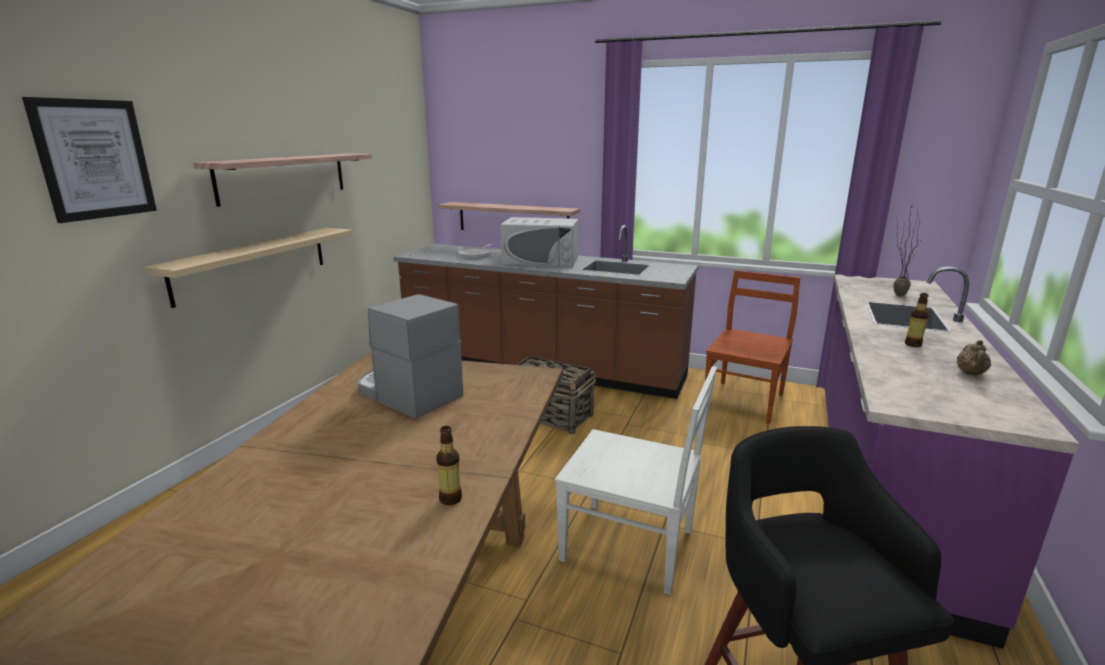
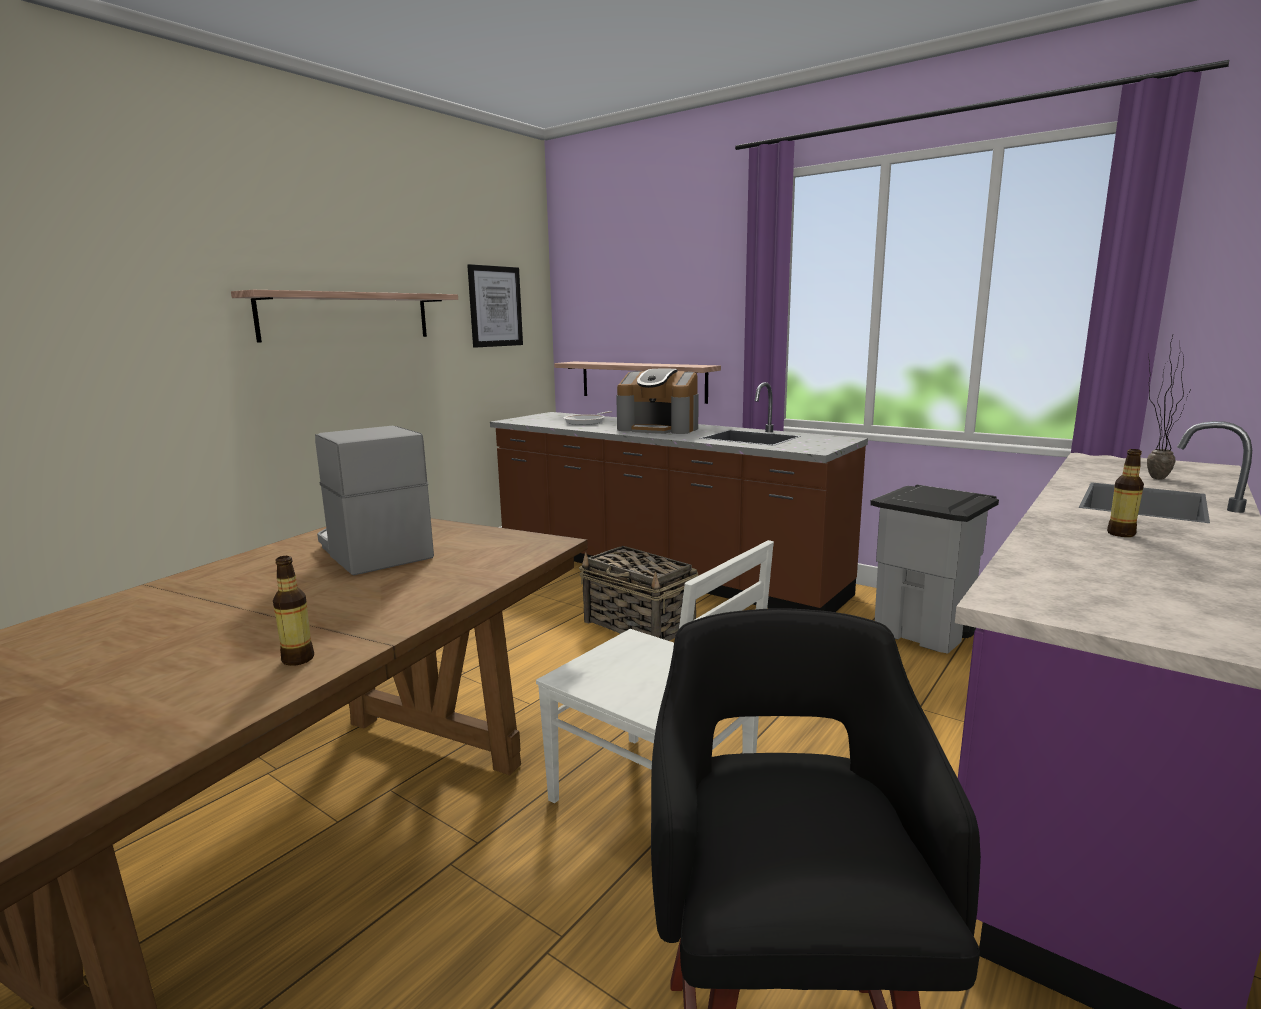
camera: 15 degrees right, 5 degrees down
picture [22,97,157,223] -> picture moved to [467,264,523,348]
beige shelf [144,228,352,308] -> none
white microwave [501,217,579,267] -> coffee machine [616,369,699,434]
brown chair [705,270,800,424] -> grey trash can [870,485,999,654]
beige teapot [957,340,991,375] -> none

